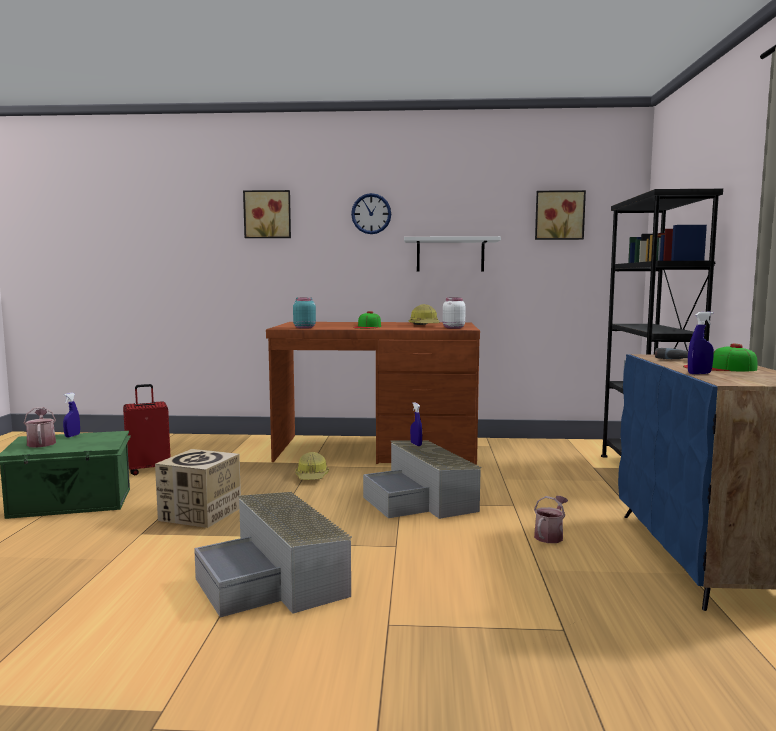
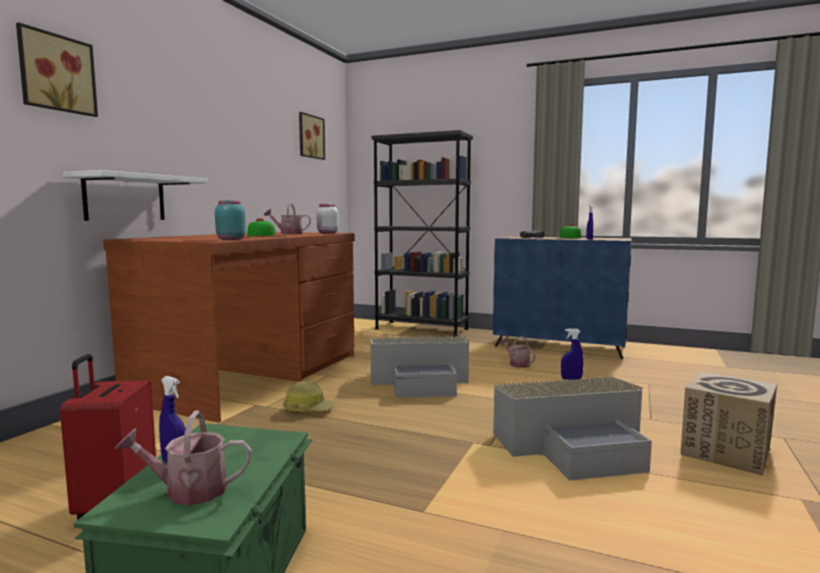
camera: 70 degrees left, 0 degrees up
cardboard box [155,449,241,528] -> cardboard box moved to [680,371,777,475]
wall clock [351,193,391,234] -> none
white shelf [404,236,501,271] -> white shelf moved to [63,170,208,221]
hard hat [408,304,440,325] -> watering can [264,204,311,234]
blue spray bottle [410,402,422,446] -> blue spray bottle moved to [561,329,584,380]

